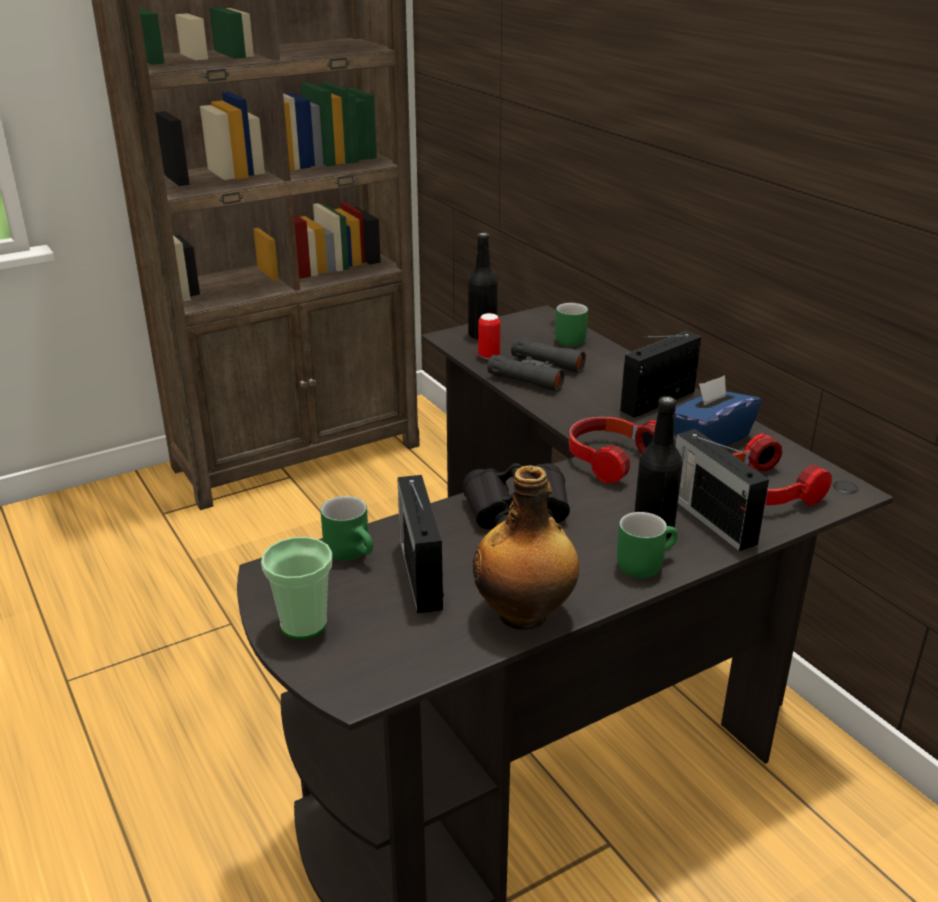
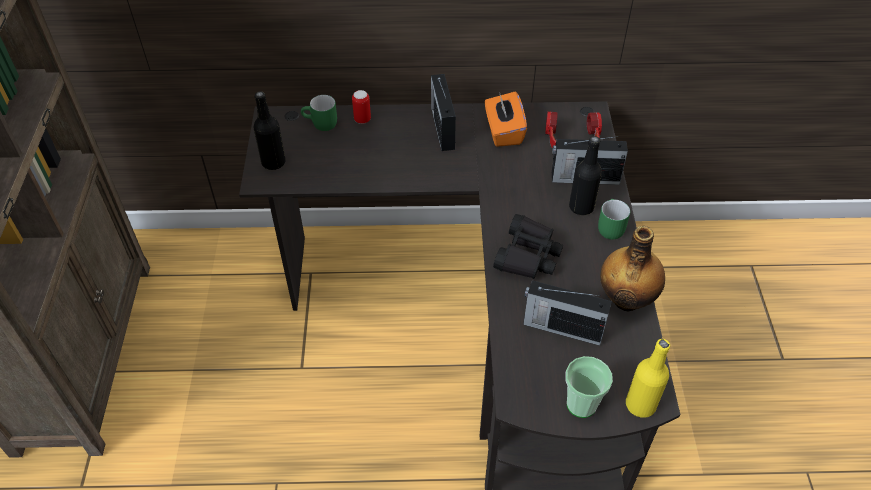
camera: 60 degrees left, 20 degrees up
green mug [320,496,373,561] -> none
can [478,313,501,359] -> can moved to [352,90,371,124]
black binoculars [487,338,586,392] -> none
headphones [569,417,656,484] -> none
blue tissue box [674,375,761,448] -> orange tissue box [485,92,527,147]
none -> yellow bottle [626,339,670,418]

